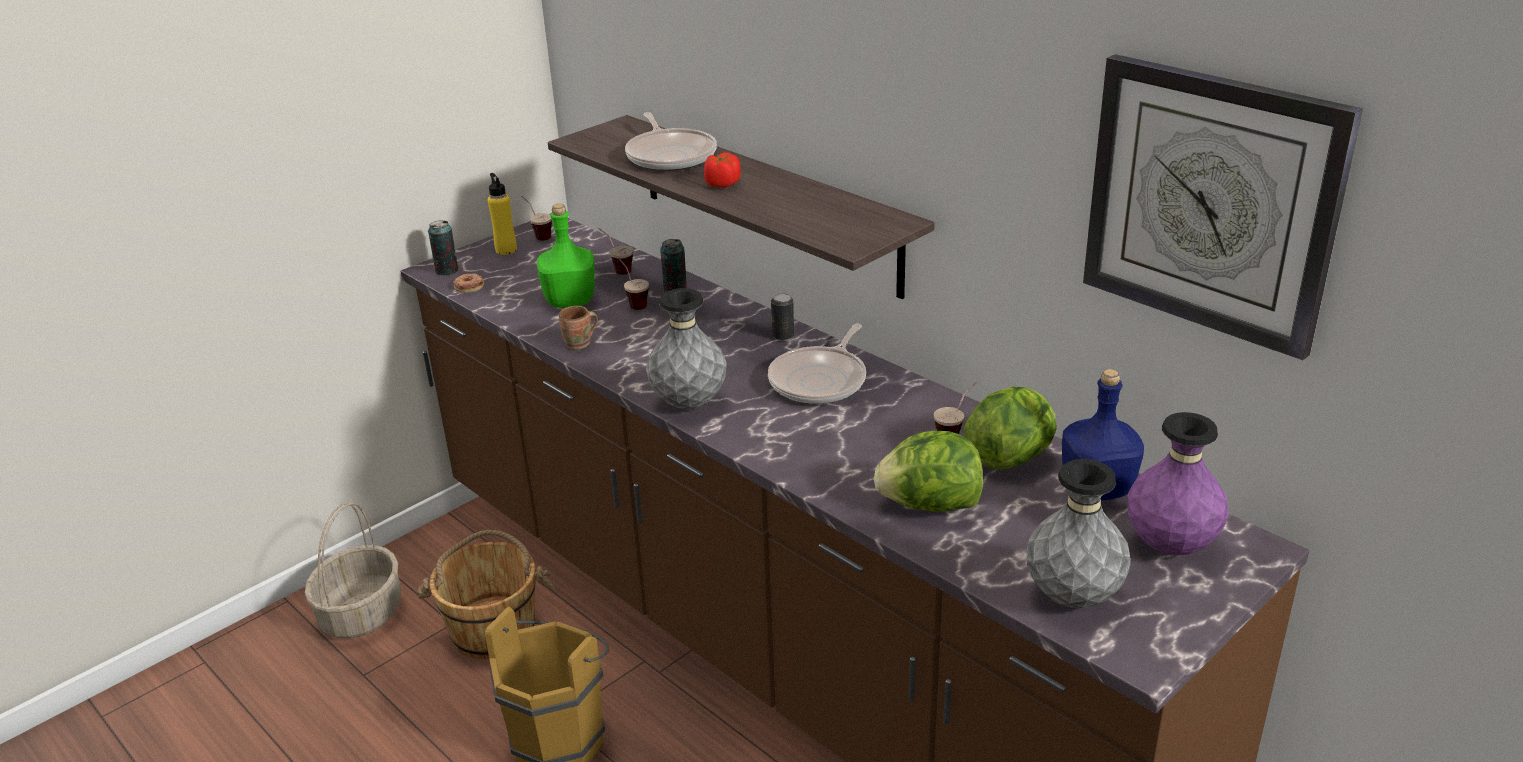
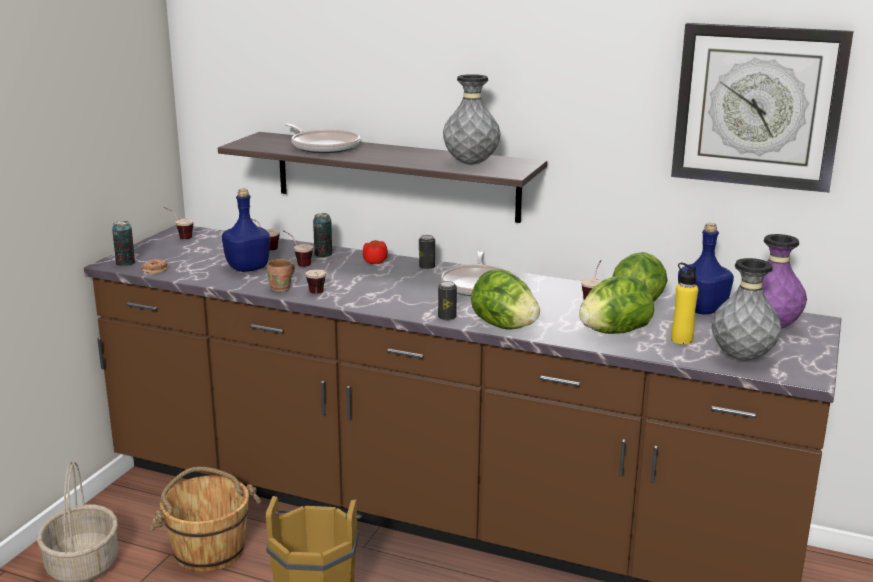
camera: 25 degrees left, 10 degrees down
yellow bottle [488,173,517,255] -> yellow bottle moved to [671,263,698,344]
green bottle [537,204,595,308] -> blue bottle [222,189,270,272]
grey vase [646,288,727,409] -> grey vase moved to [443,74,501,165]
tomato [704,152,741,188] -> tomato moved to [363,240,388,264]
none -> cup [305,256,342,294]
none -> can [438,281,457,321]
none -> lettuce [471,270,540,330]

